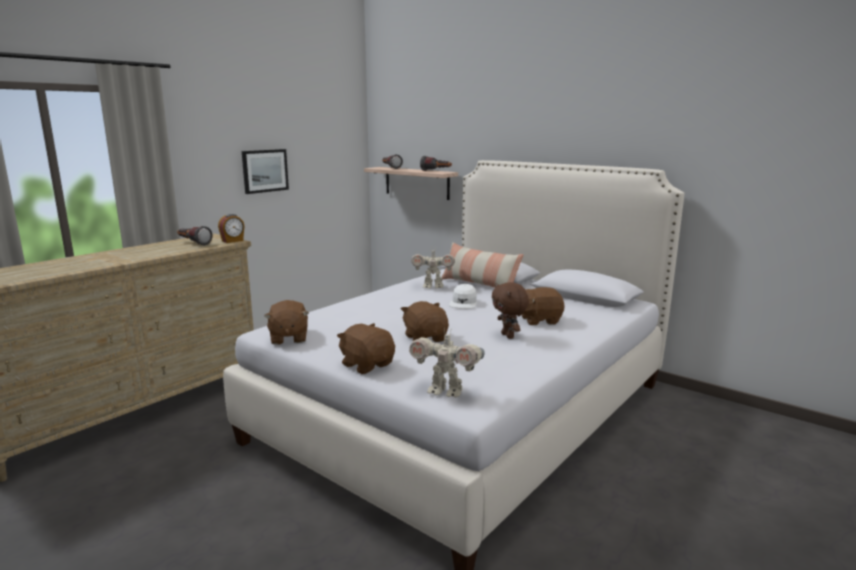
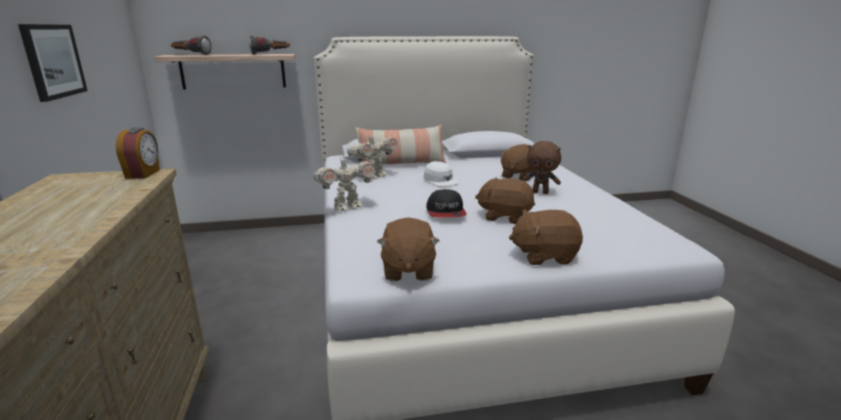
camera: 50 degrees left, 5 degrees up
flashlight [177,226,213,246] -> none
brown plush toy [264,300,309,345] -> brown plush toy turned 60 degrees clockwise [377,217,439,281]
toy robot [409,328,485,397] -> toy robot moved to [313,155,376,211]
none -> cap [426,189,466,218]

